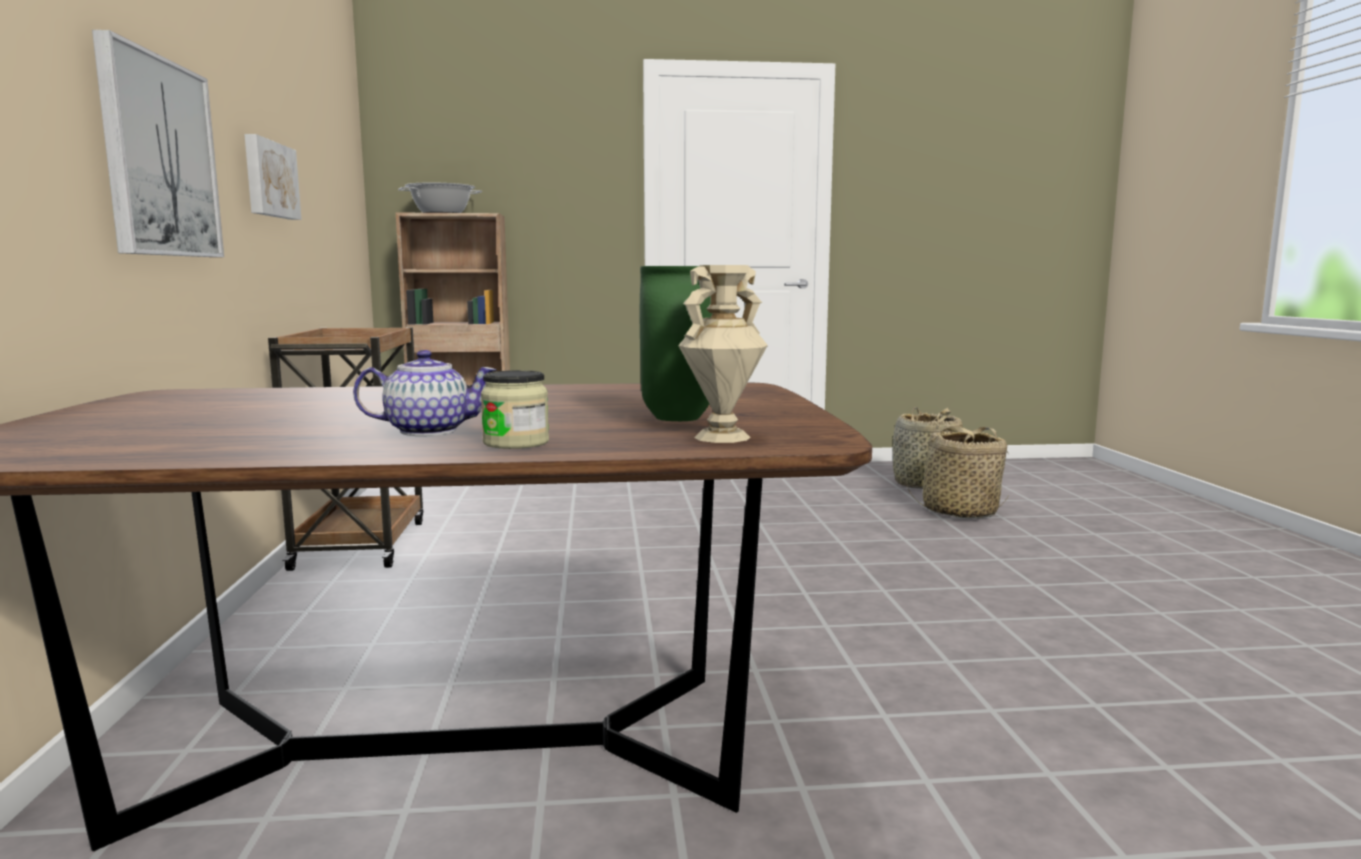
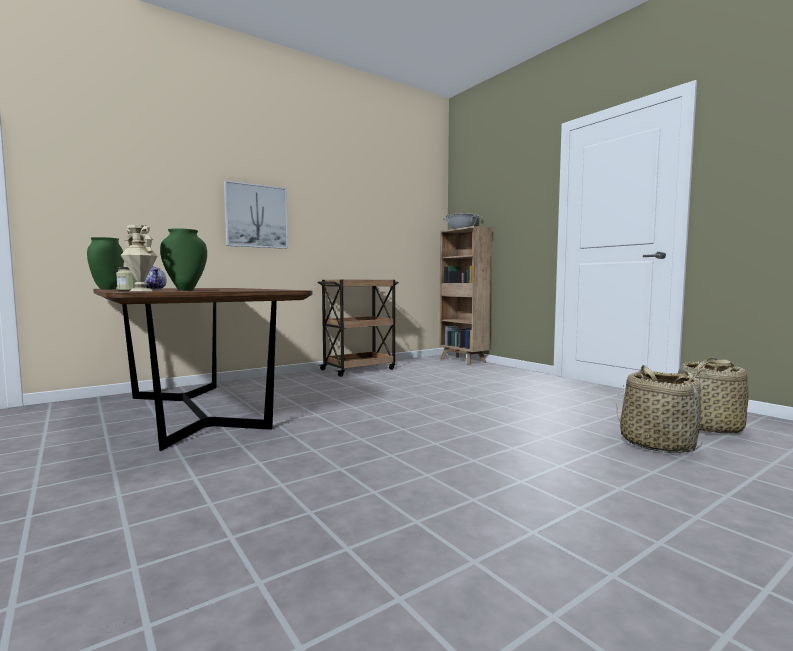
camera: 60 degrees right, 5 degrees down
picture [244,134,301,220] -> none
none -> green vase [87,237,124,289]

